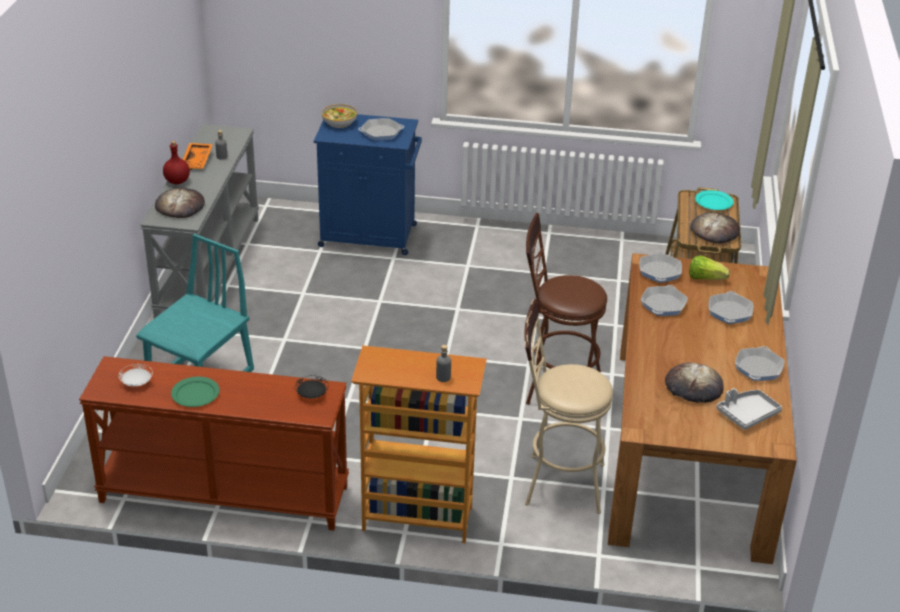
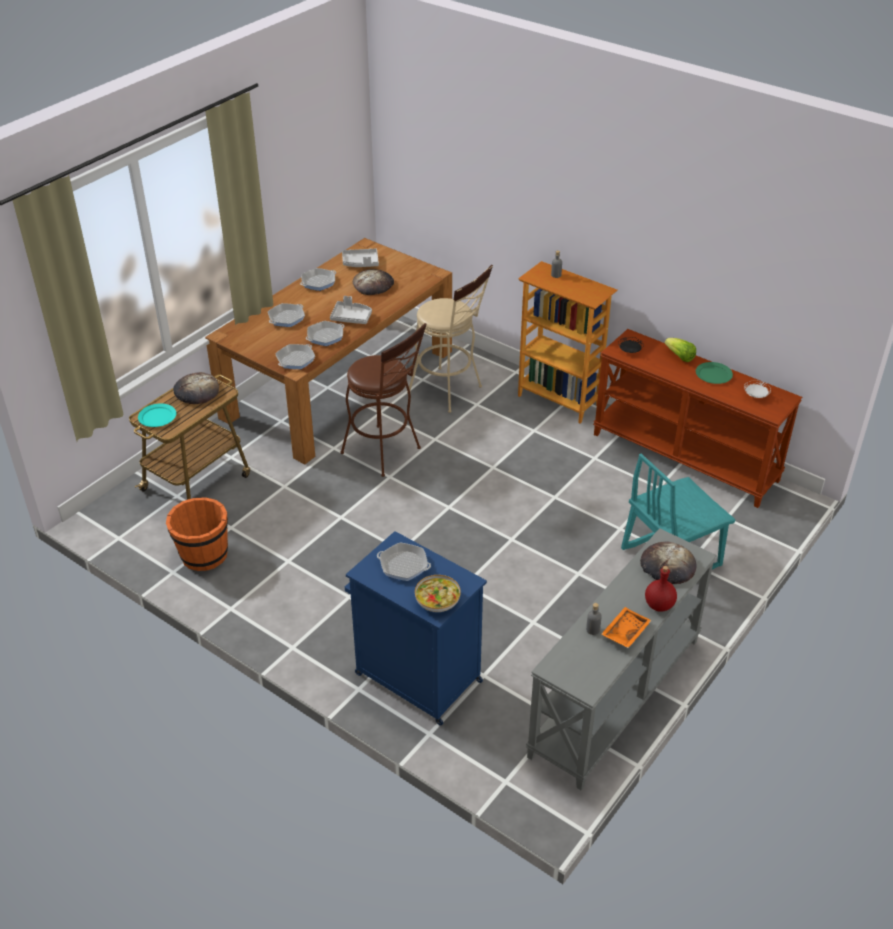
camera: 150 degrees left, 5 degrees up
lettuce [689,255,730,280] -> lettuce moved to [665,338,696,362]
none -> orange bucket [166,497,228,571]
none -> grey tray [330,296,372,324]

